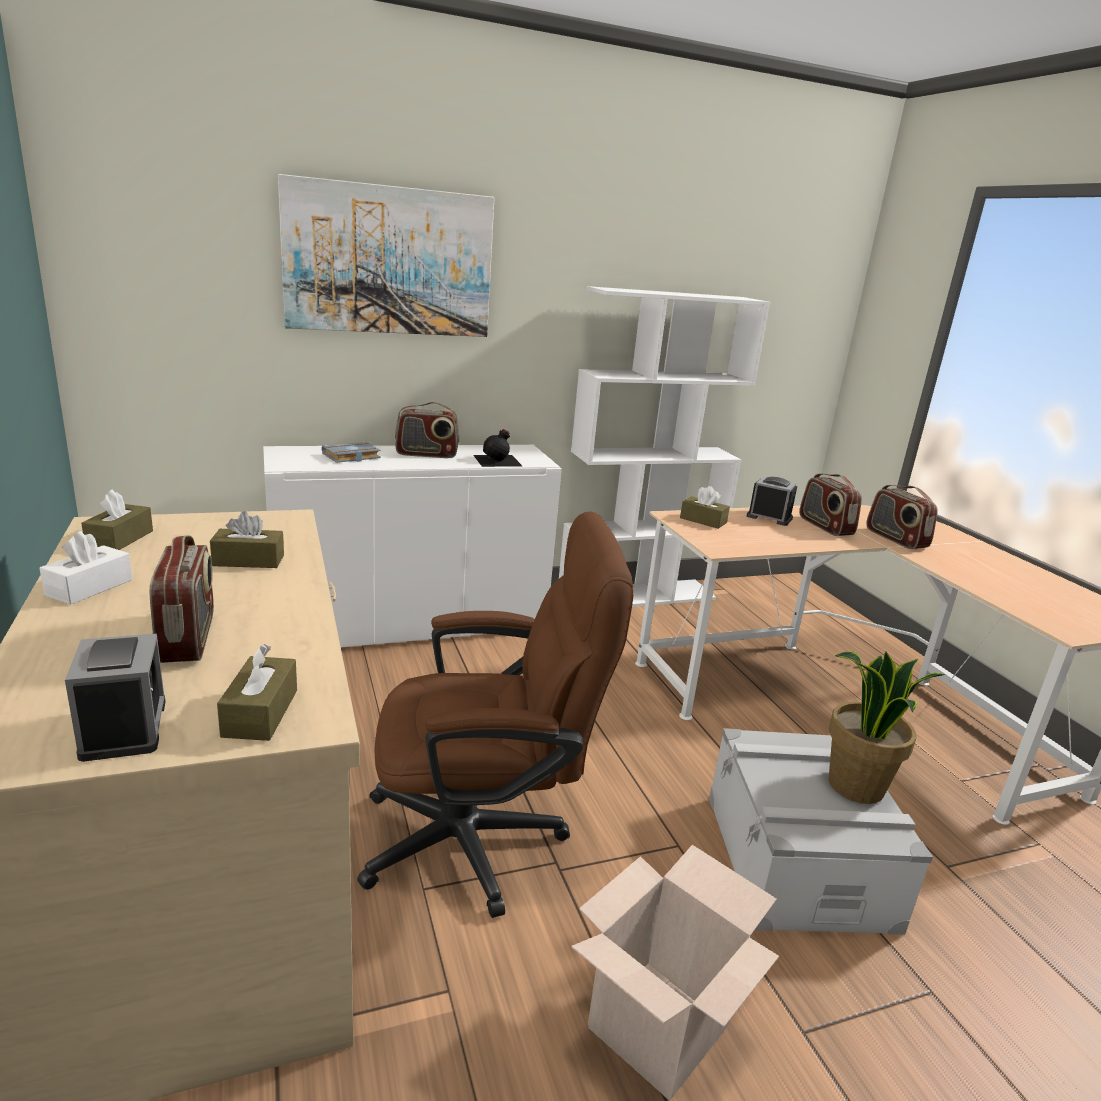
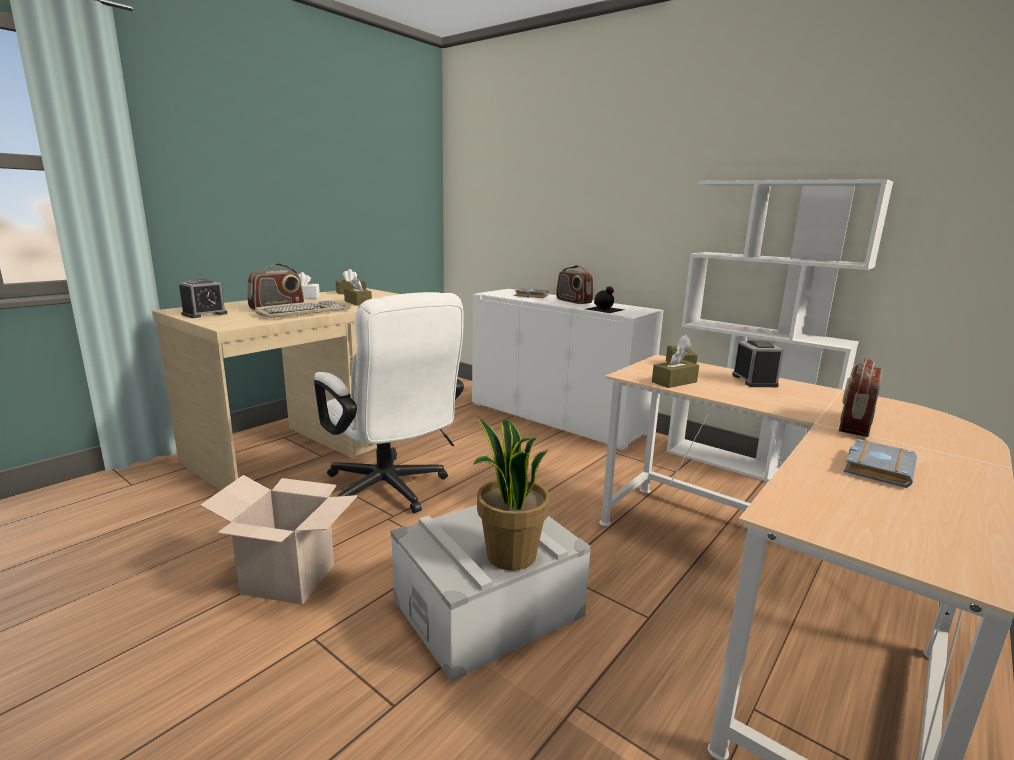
camera: 60 degrees right, 5 degrees down
brown tissue box [217,644,297,741] -> brown tissue box moved to [652,348,699,388]
picture [278,174,494,337] -> none
brown office chair [357,512,634,918] -> white office chair [314,292,464,513]
radio [799,473,862,536] -> none
none -> keyboard [255,300,351,318]
none -> grey book [844,439,917,488]

